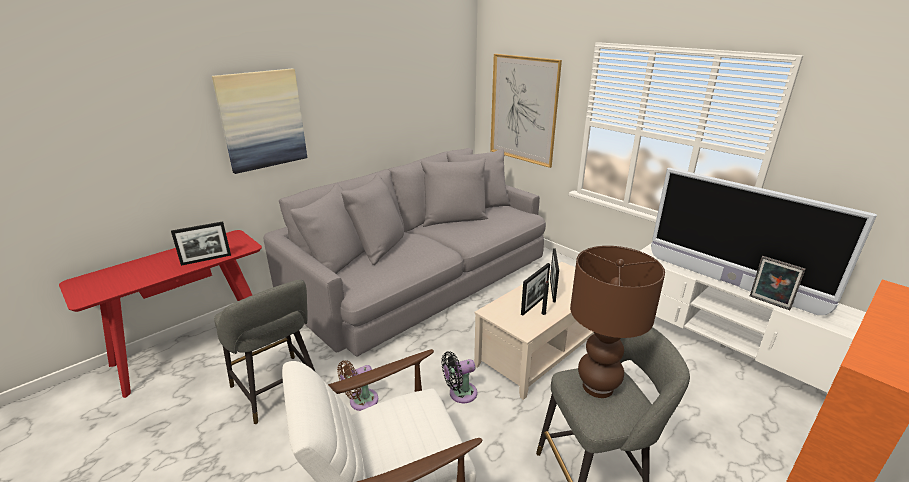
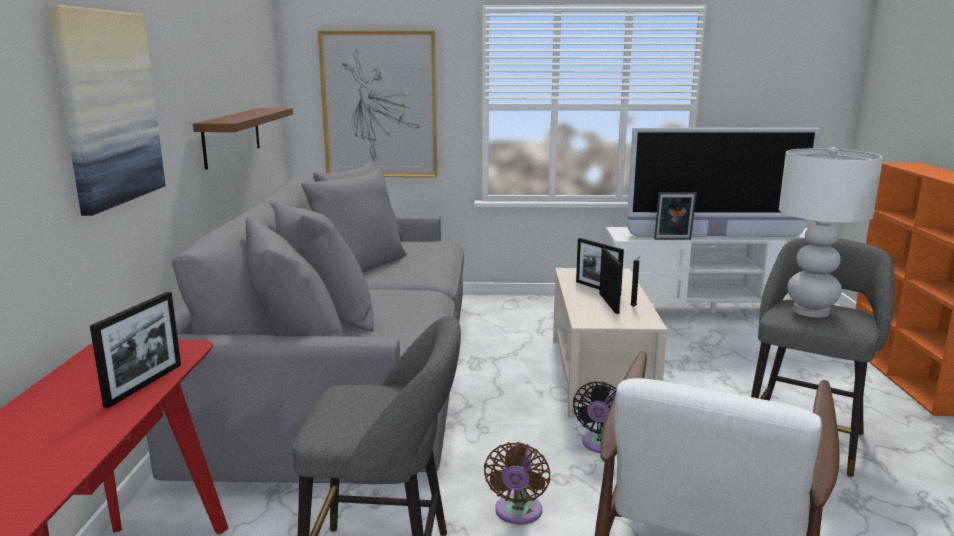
camera: 45 degrees left, 10 degrees down
brown table lamp [570,246,665,398] -> white table lamp [779,147,883,317]
picture frame [750,256,805,310] -> picture frame moved to [654,192,697,240]
none -> brown shelf [193,108,293,170]

